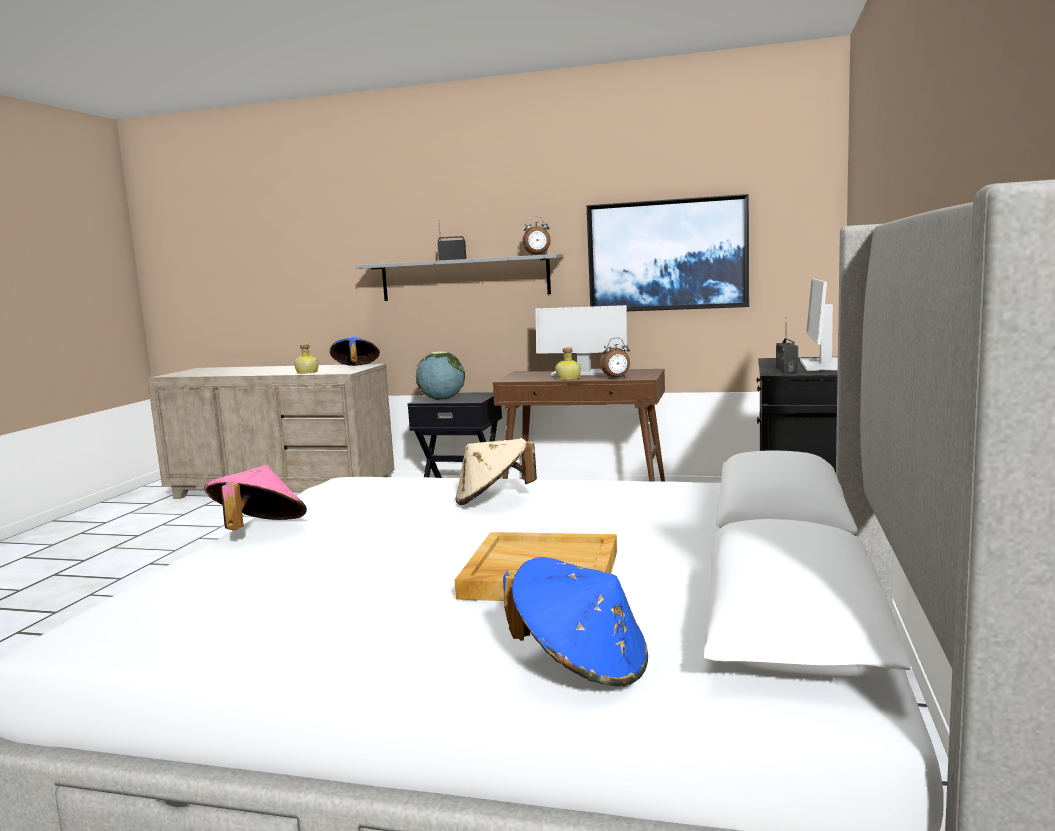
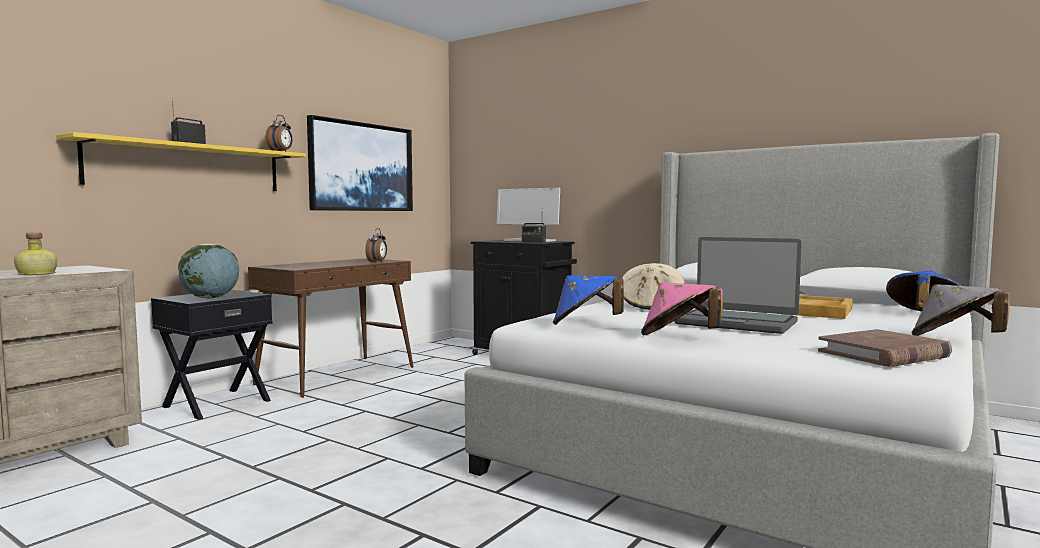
camera: 70 degrees left, 5 degrees down
blue hat [330,336,380,366] -> blue hat moved to [553,275,624,325]
grey shelf [356,254,563,301] -> yellow shelf [56,132,306,191]
monitor [535,305,627,375] -> none
bottle [556,347,581,380] -> none
none -> laptop [674,237,802,334]
none -> brown book [818,329,952,367]
none -> grey hat [911,284,1010,336]

